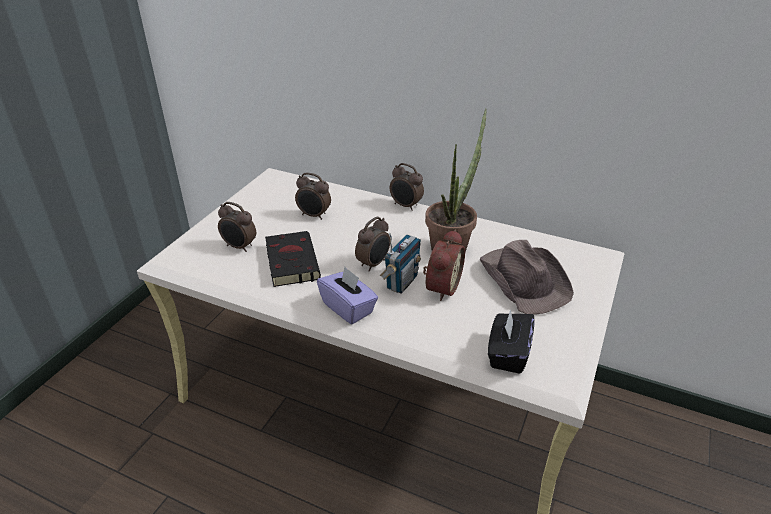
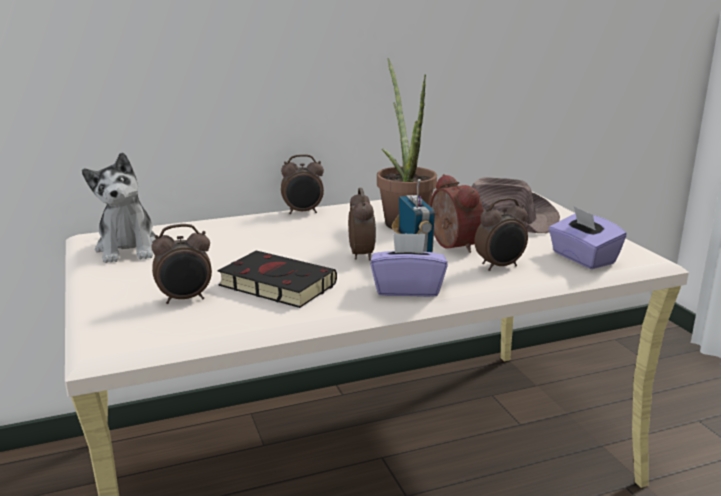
camera: 45 degrees left, 15 degrees down
alarm clock [295,172,331,220] -> alarm clock moved to [474,197,528,271]
black tissue box [488,309,535,374] -> purple tissue box [549,206,627,269]
none -> plush toy [82,152,156,263]

